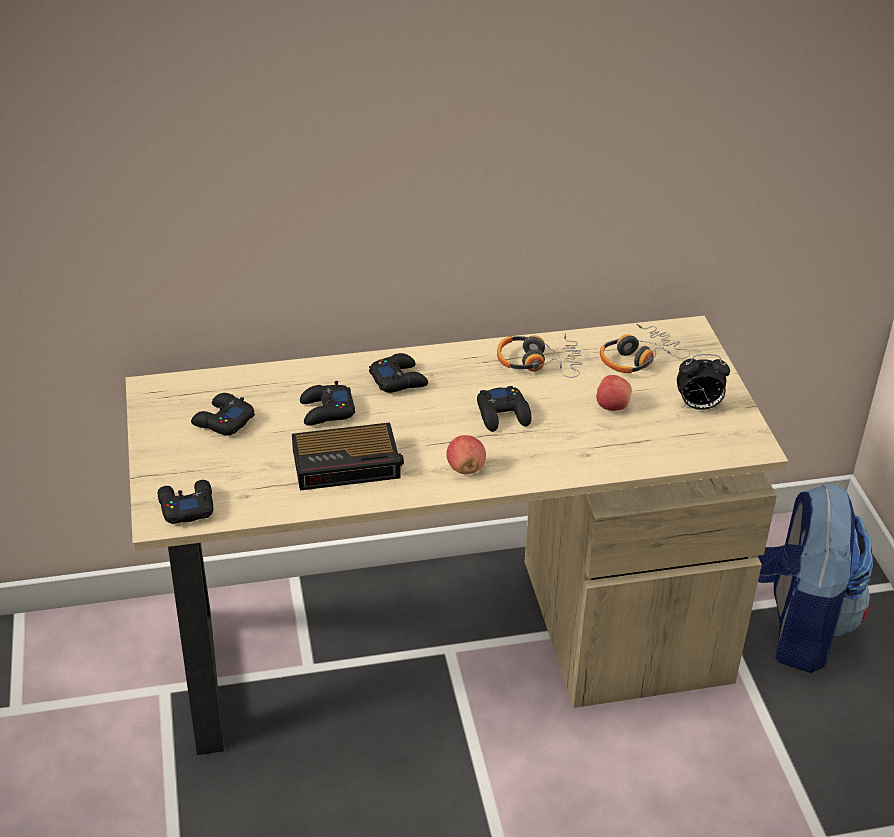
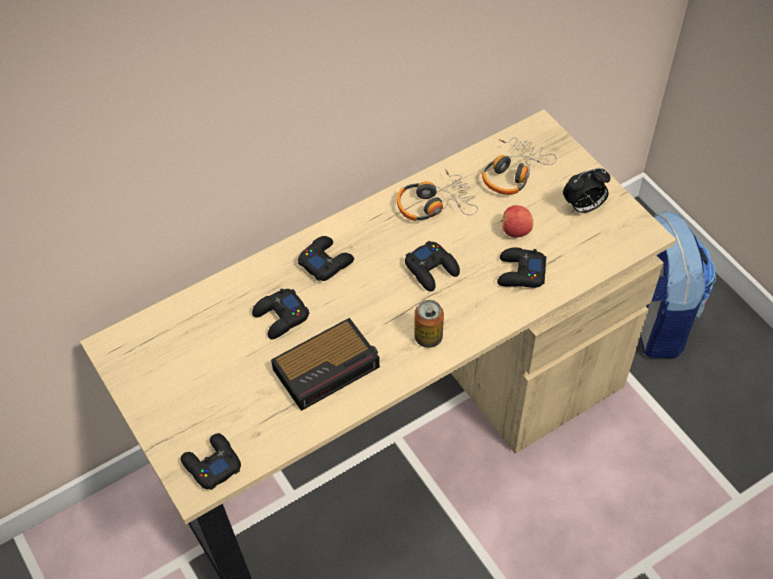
camera: 20 degrees left, 15 degrees up
black game controller [191,393,255,436] -> black game controller moved to [497,248,547,288]
apple [446,435,486,474] -> can [414,300,444,348]

